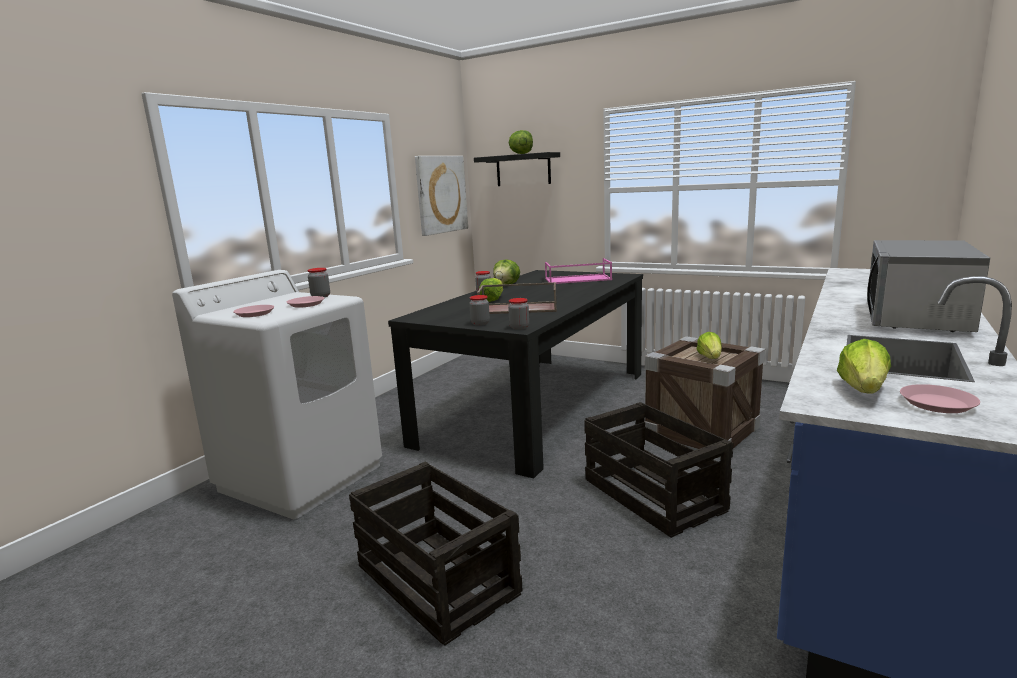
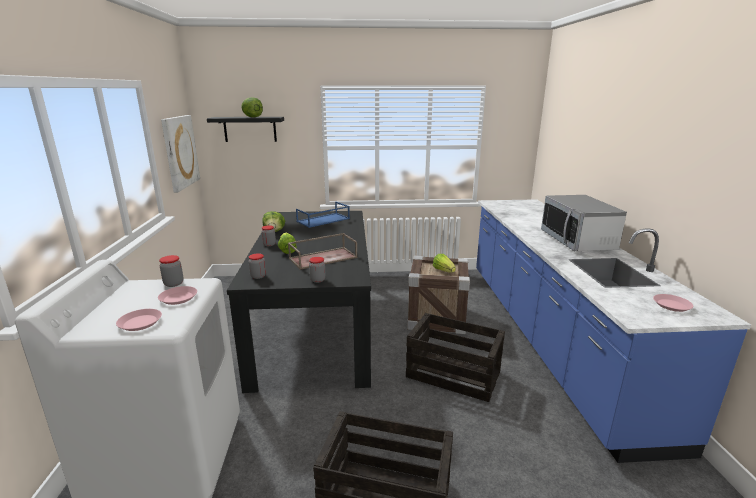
camera: 35 degrees left, 5 degrees up
jar [508,298,529,330] -> jar moved to [248,253,266,279]
pink tray [545,258,612,284] -> blue tray [296,202,350,228]
lettuce [837,339,891,394] -> none

